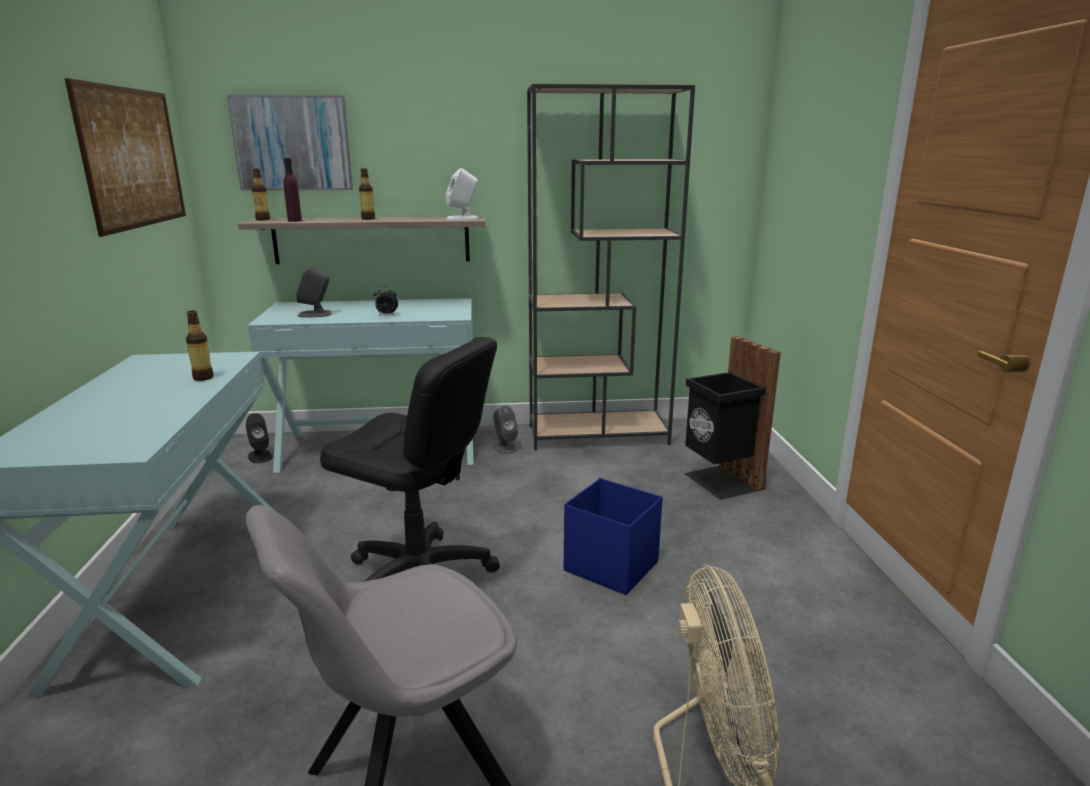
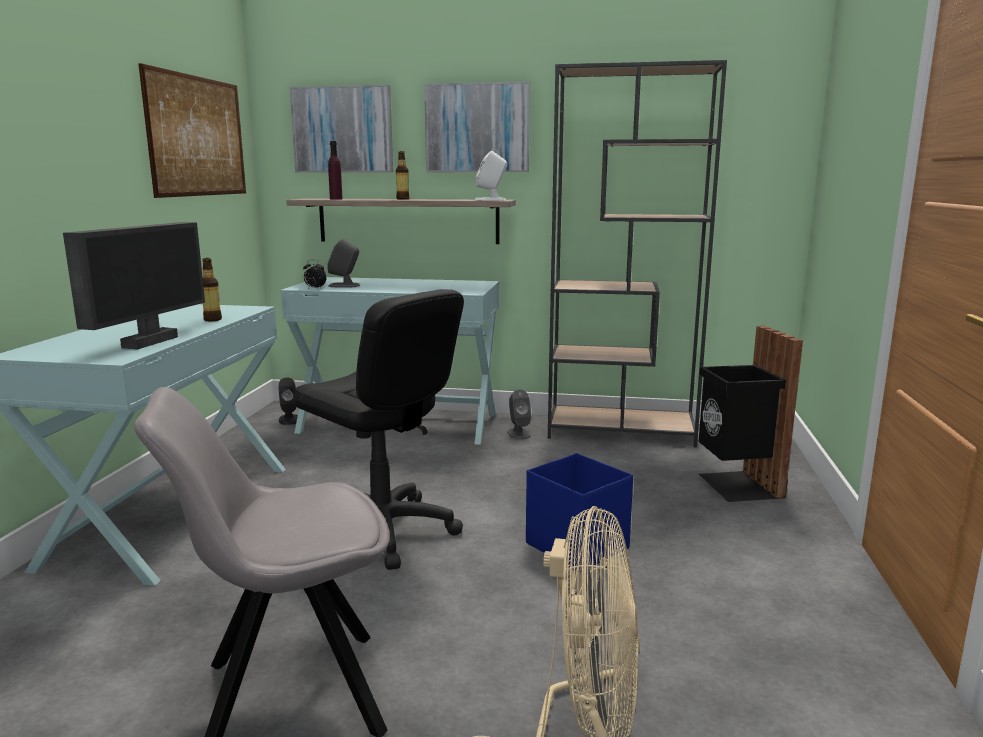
camera: 15 degrees right, 5 degrees down
bottle [252,168,270,220] -> none
alarm clock [374,286,398,316] -> alarm clock moved to [303,260,327,289]
none -> monitor [63,222,205,350]
none -> picture [424,81,530,172]

